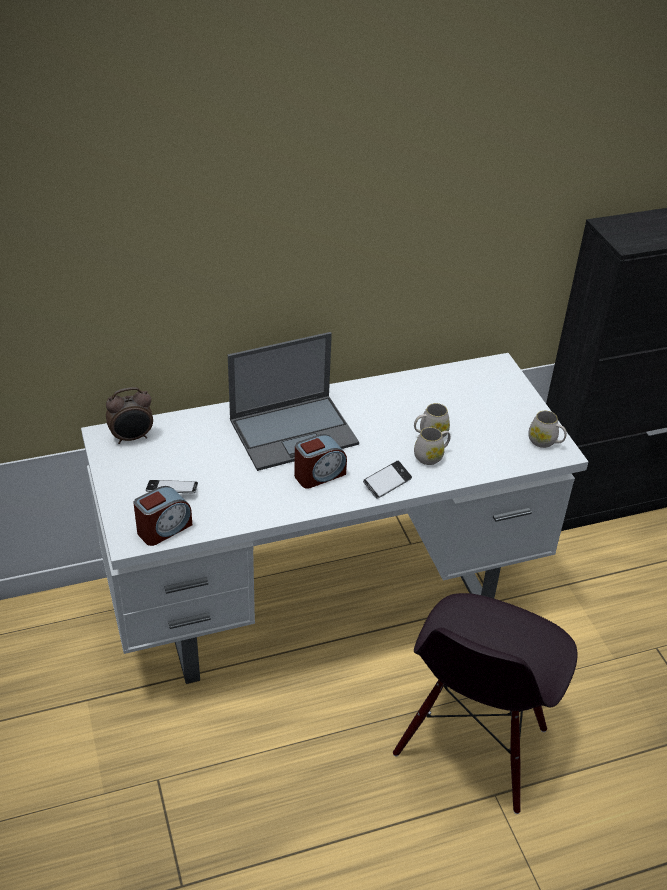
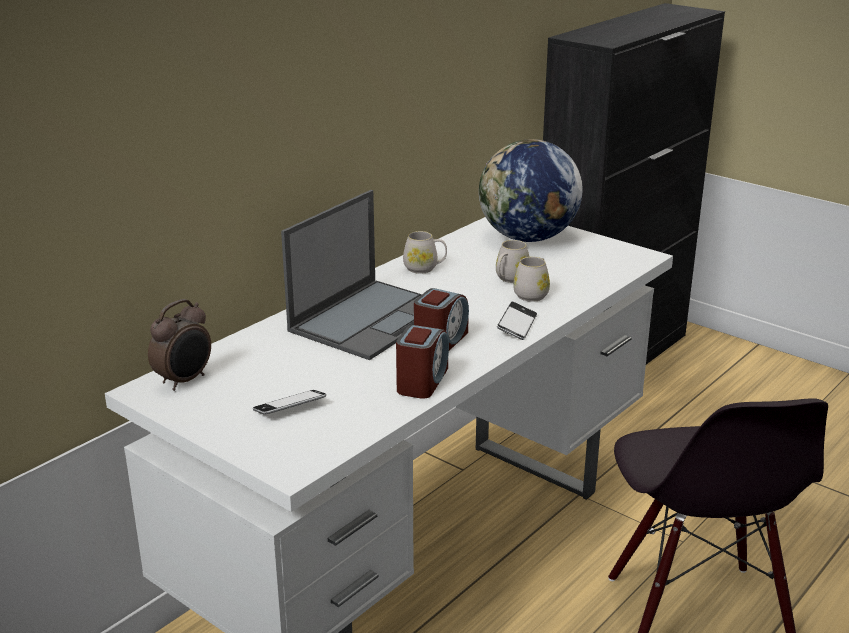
camera: 30 degrees left, 15 degrees down
alarm clock [134,486,192,546] -> alarm clock moved to [396,325,449,399]
white mug [528,411,567,448] -> white mug moved to [403,231,447,274]
none -> globe [479,139,583,242]

